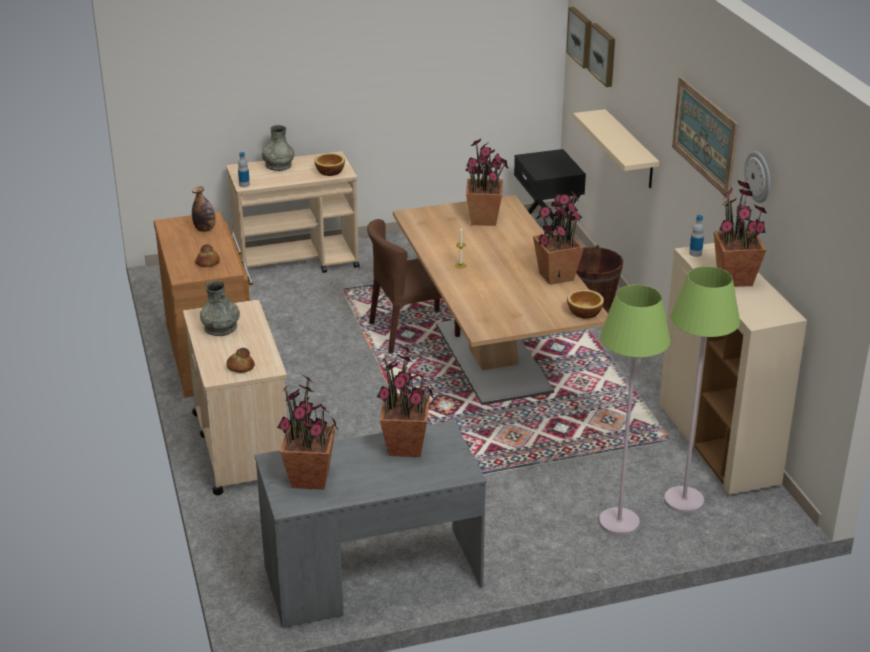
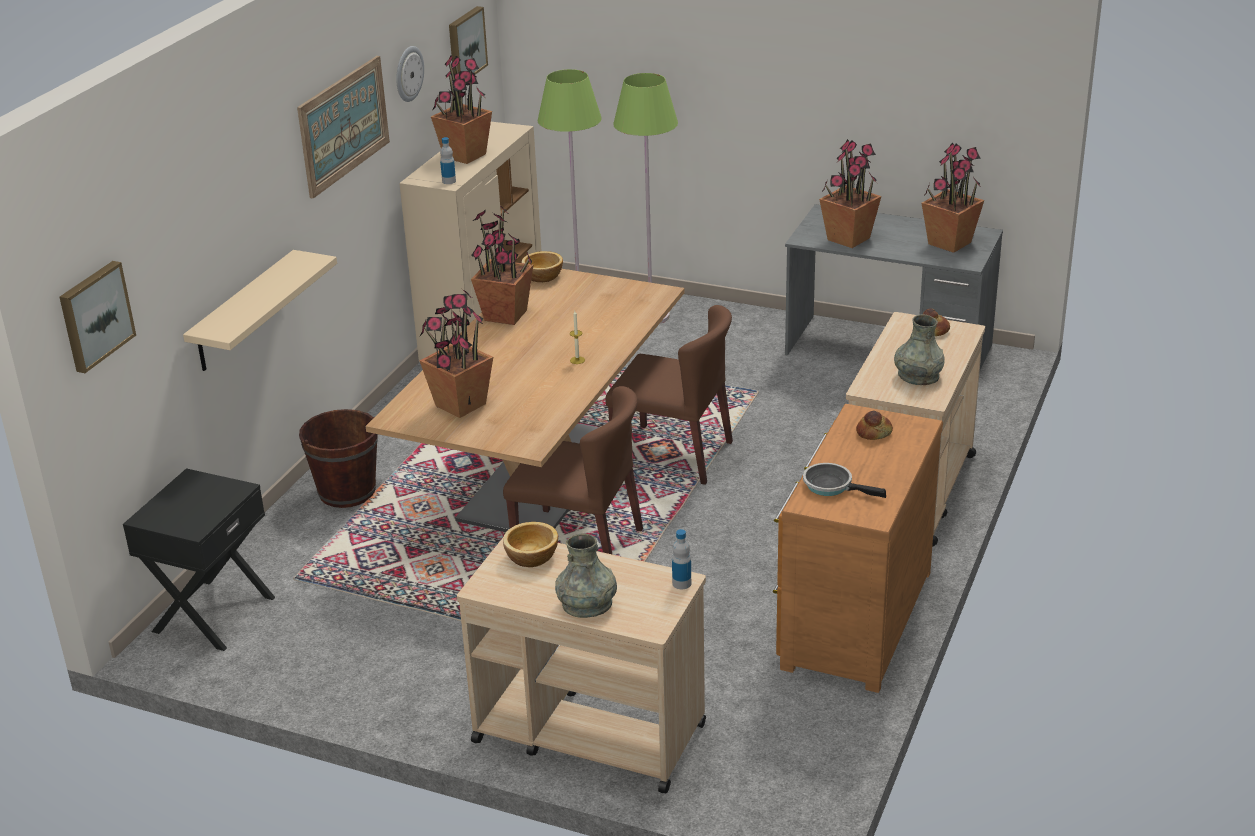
camera: 140 degrees left, 0 degrees up
bottle [192,186,216,232] -> frying pan [803,463,886,498]
picture [588,23,615,87] -> picture moved to [449,6,488,75]
none -> brown chair [605,305,733,485]

